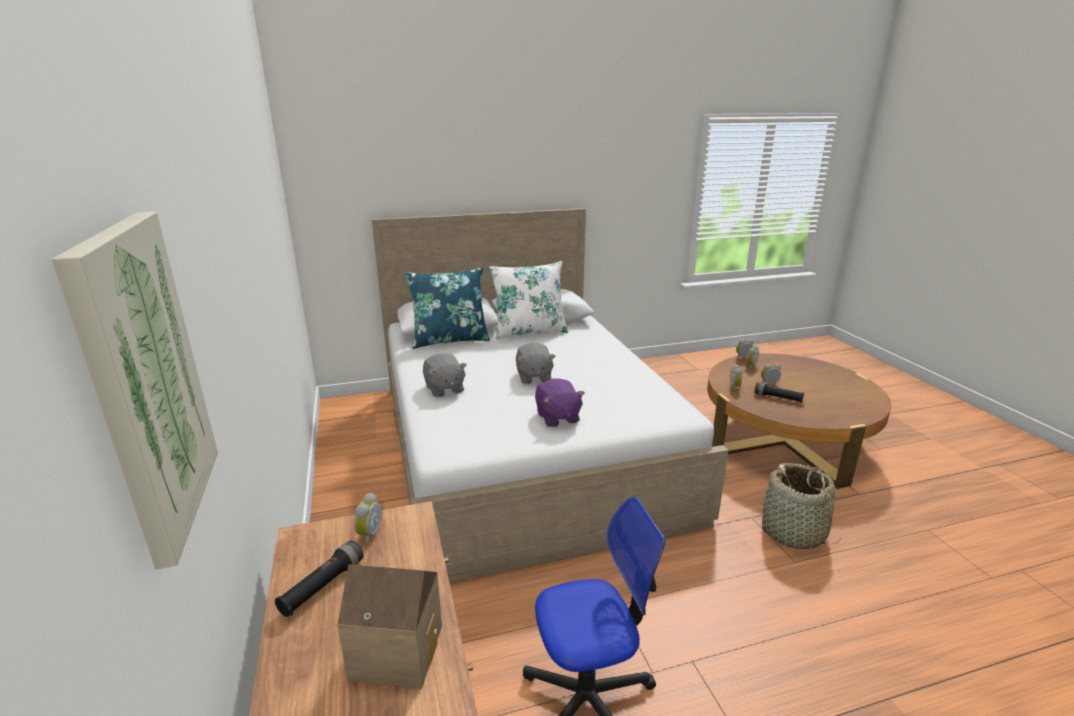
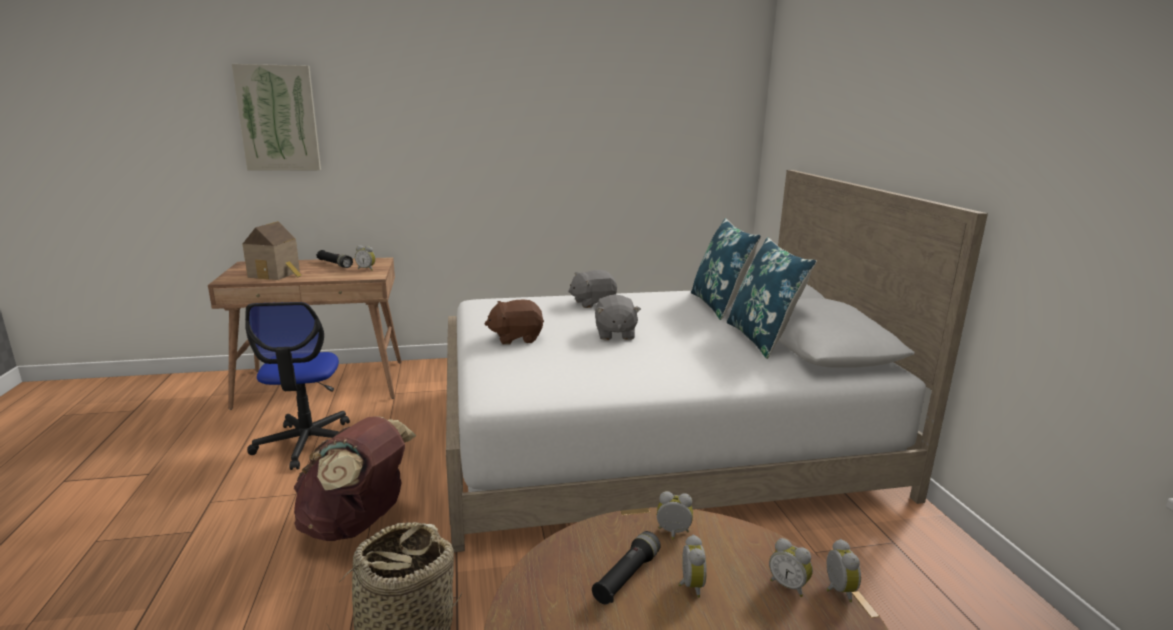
camera: 95 degrees right, 5 degrees down
white pillow [489,261,568,339] -> blue pillow [727,237,817,359]
grey plush toy [516,343,556,384] -> grey plush toy turned 90 degrees counterclockwise [595,294,641,340]
purple plush toy [535,378,585,427] -> brown plush toy [484,300,544,345]
none -> brown backpack [294,416,416,541]

